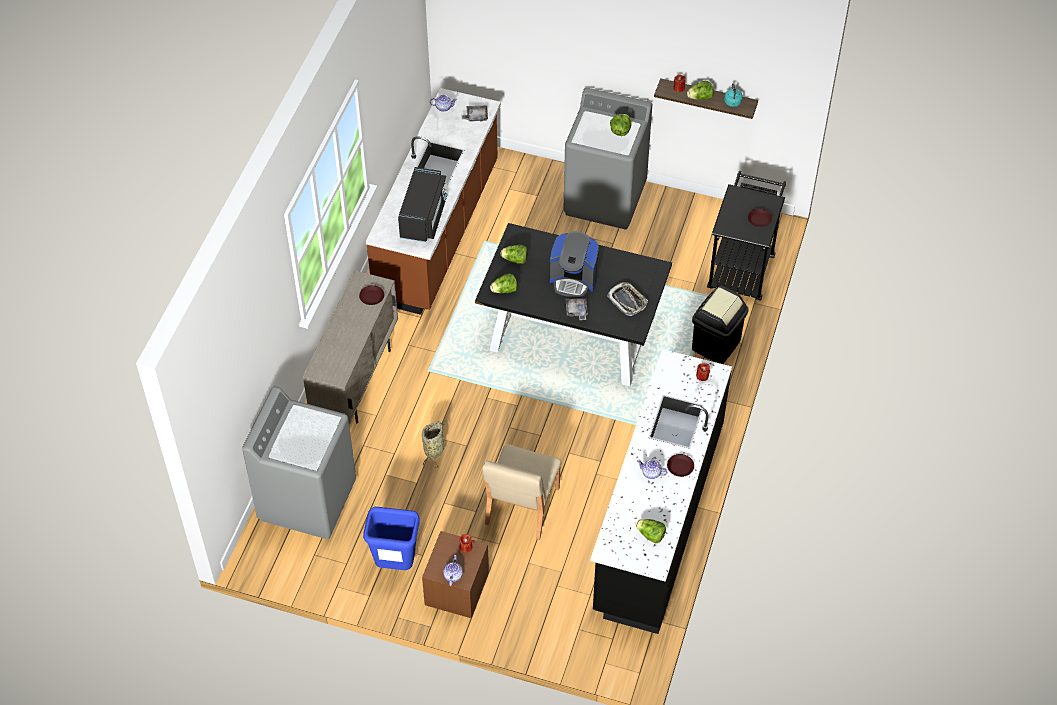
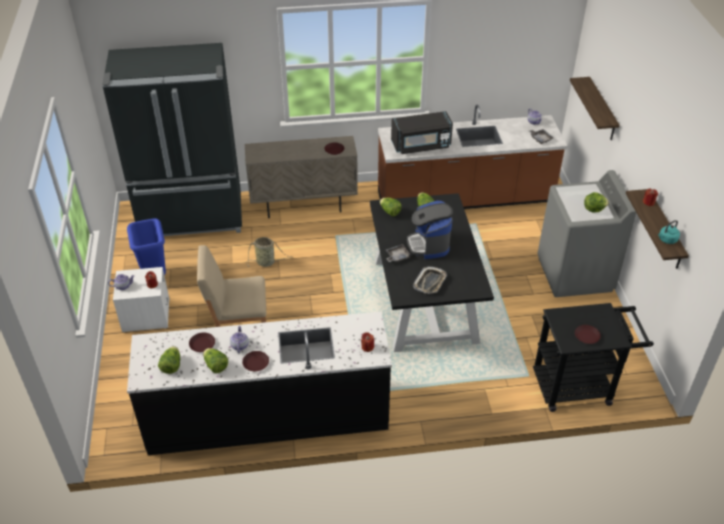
camera: 65 degrees right, 10 degrees down
grey washing machine [242,386,356,539] -> black fridge [102,43,242,236]
brown nightstand [422,531,489,618] -> white nightstand [113,267,170,333]
lettuce [687,81,714,100] -> lettuce moved to [203,348,228,373]
black trash can [692,286,749,364] -> none
none -> brown plate [189,333,215,352]
none -> shelf [570,77,620,140]

